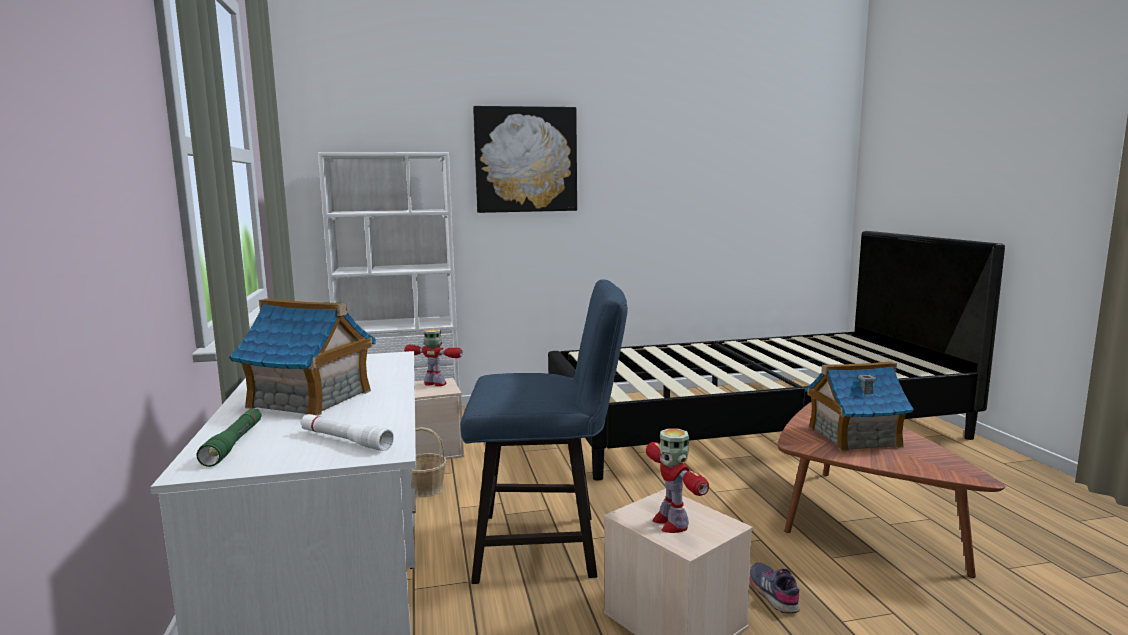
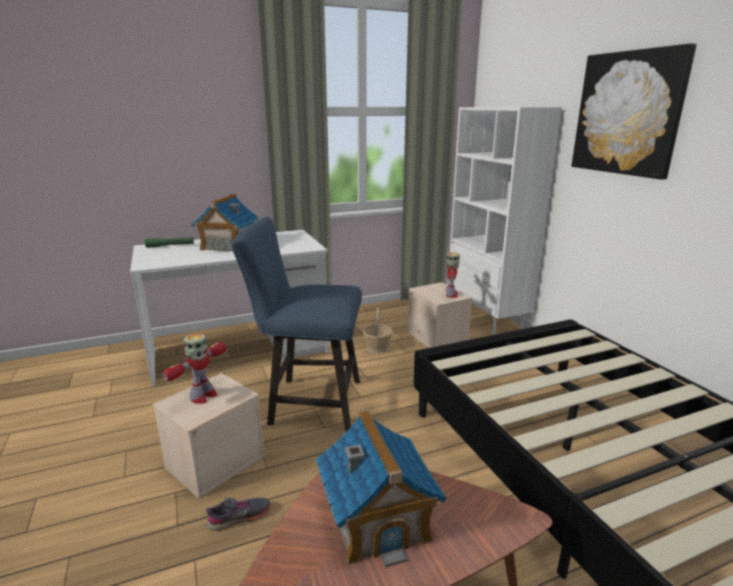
camera: 80 degrees right, 10 degrees up
white flashlight [301,414,394,451] -> none
blue chair [460,280,628,584] -> blue chair turned 105 degrees clockwise [231,217,362,432]
toy robot [646,429,709,533] -> toy robot turned 150 degrees clockwise [162,333,227,404]

